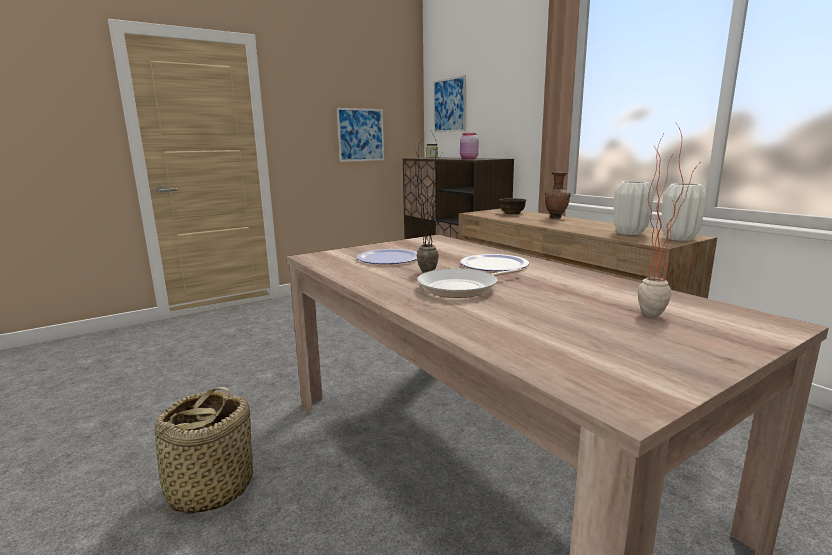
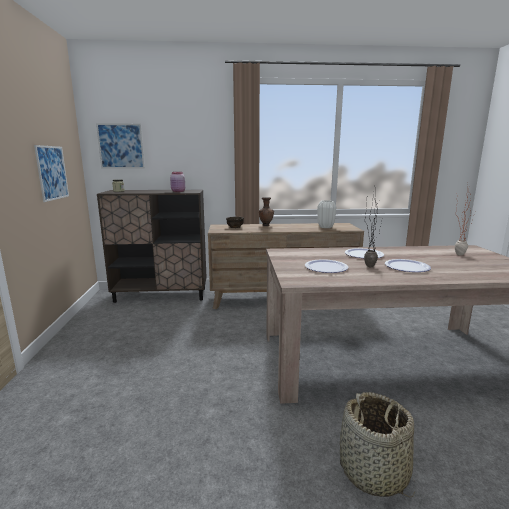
camera: 60 degrees left, 0 degrees up
frying pan [417,268,523,298] -> plate [385,259,431,272]
white vase [661,183,707,241] -> none

